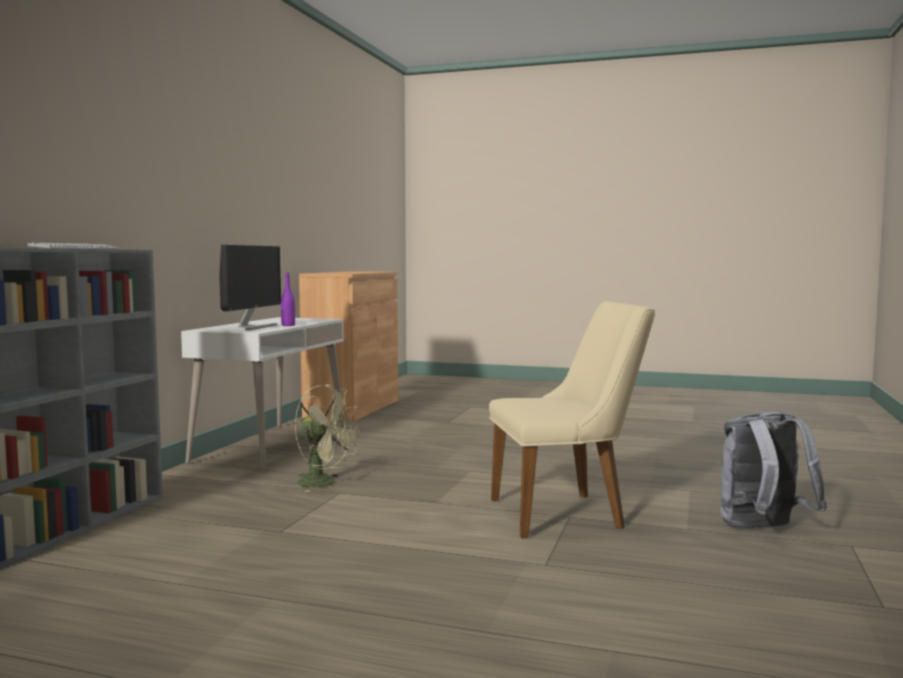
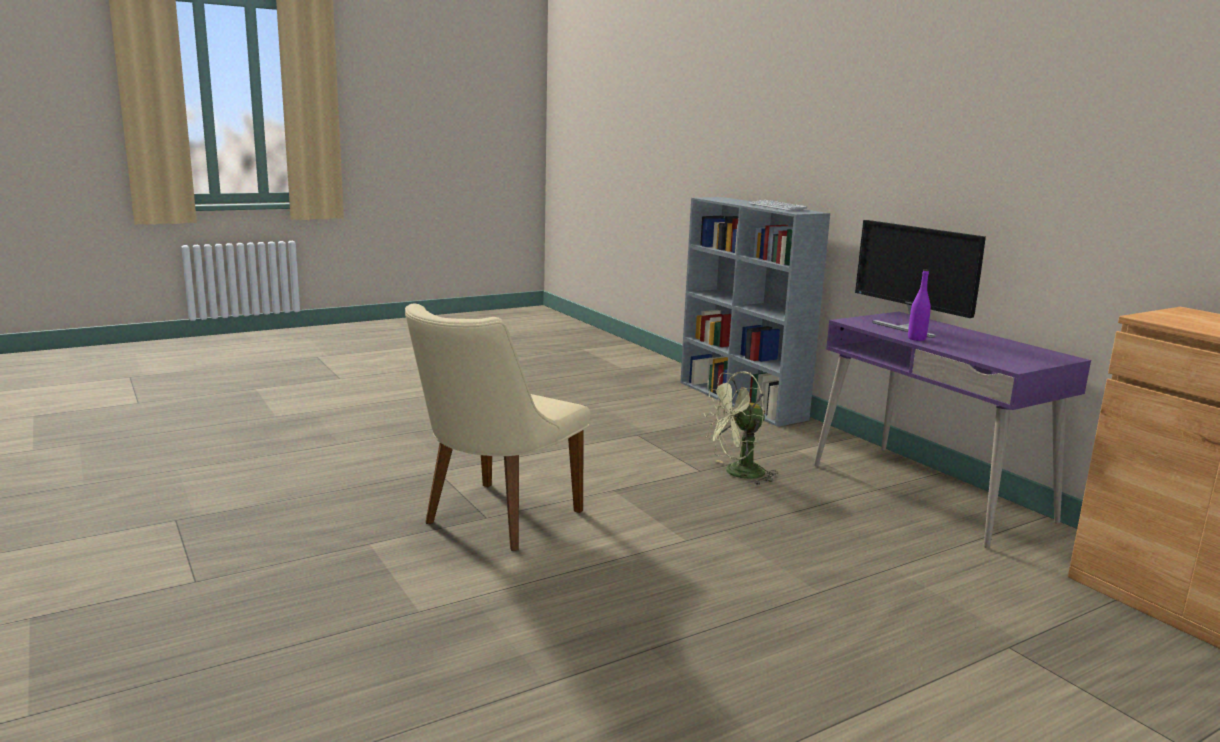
camera: 130 degrees right, 10 degrees up
white desk [181,317,345,471] -> purple desk [814,312,1091,548]
grey backpack [720,410,827,528] -> none

